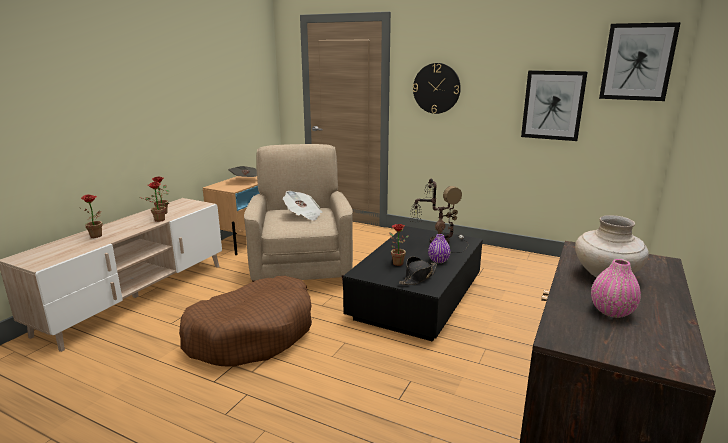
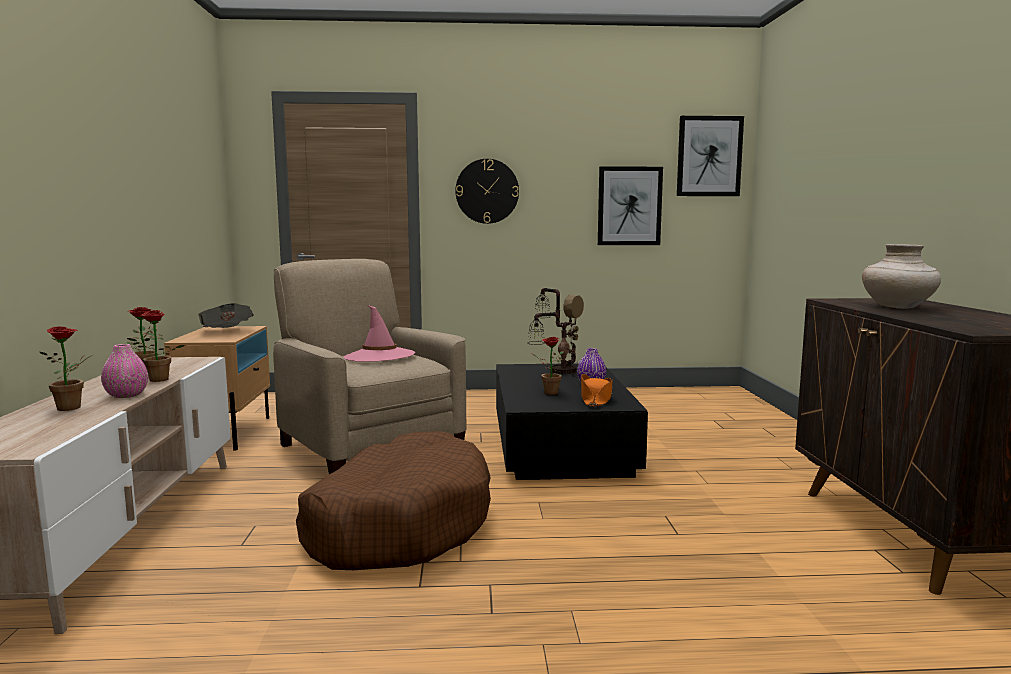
camera: 30 degrees left, 10 degrees down
newspaper [283,191,323,221] -> pink hat [344,305,415,362]
black hat [399,257,437,285] -> orange hat [581,374,613,406]
pink vase [591,259,641,318] -> pink vase moved to [101,344,148,398]

